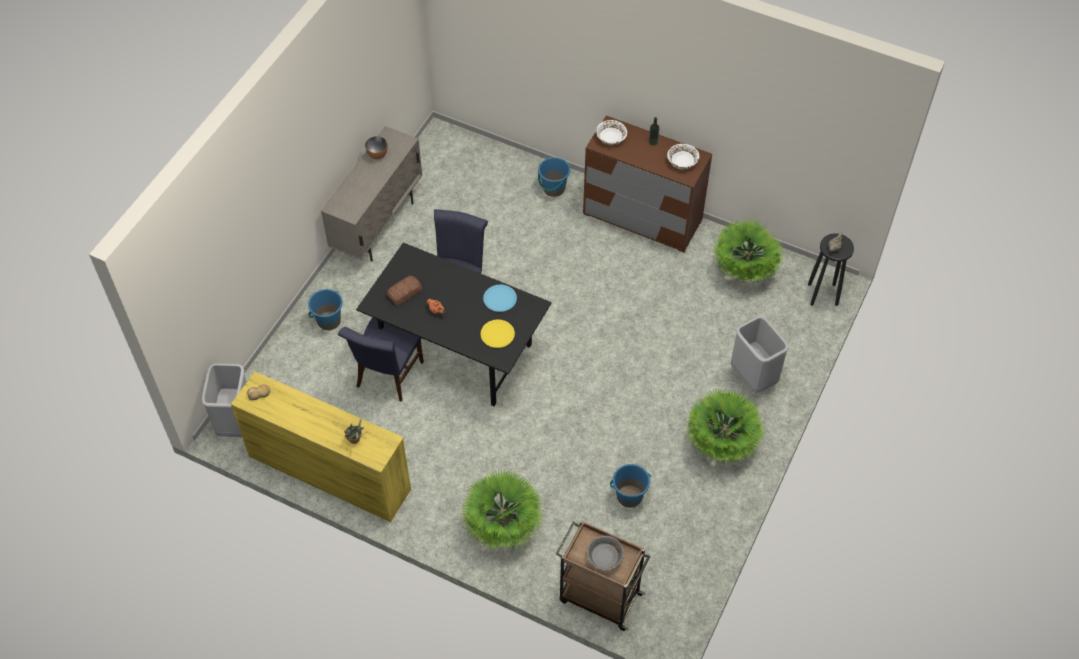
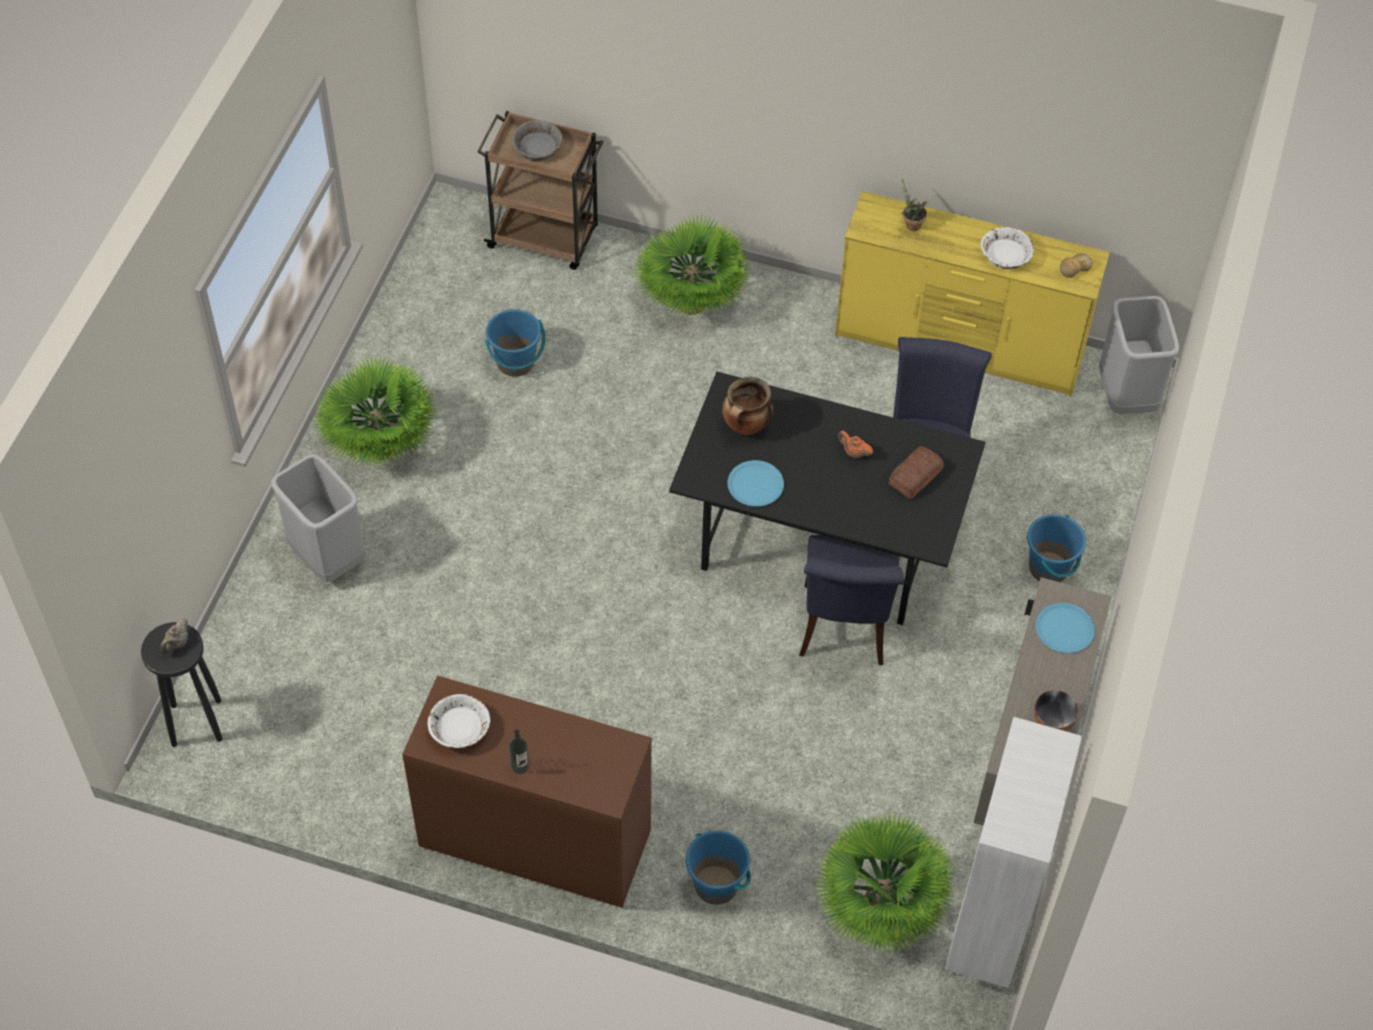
camera: 170 degrees right, 0 degrees up
yellow plate [481,320,515,348] -> cooking pot [722,377,773,435]
white bowl [596,120,627,145] -> white bowl moved to [981,227,1034,269]
potted plant [712,218,784,283] -> potted plant moved to [814,812,954,954]
none -> white bookcase [945,717,1082,989]
none -> blue plate [1036,603,1095,653]

